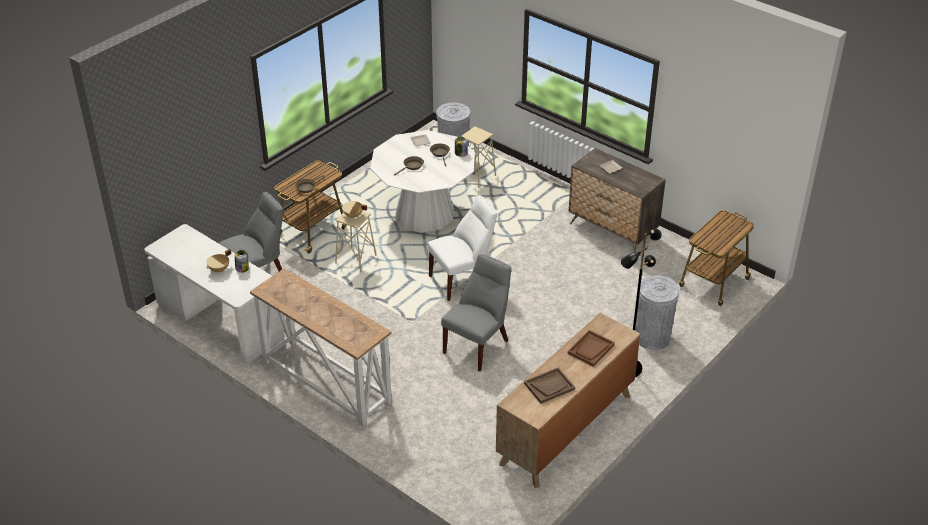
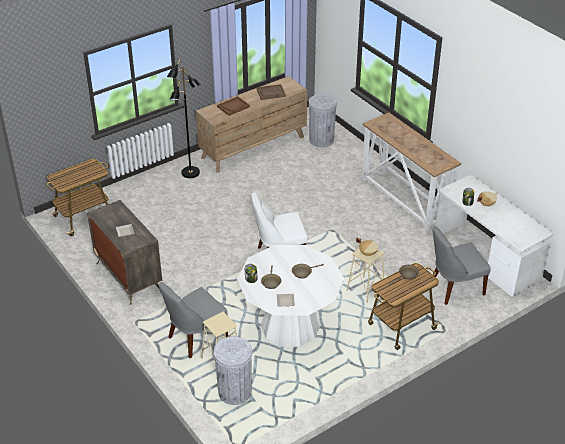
camera: 165 degrees left, 0 degrees up
grey chair [441,254,511,371] -> grey chair moved to [159,282,228,358]
grey trash can [635,275,680,350] -> grey trash can moved to [309,94,337,147]

